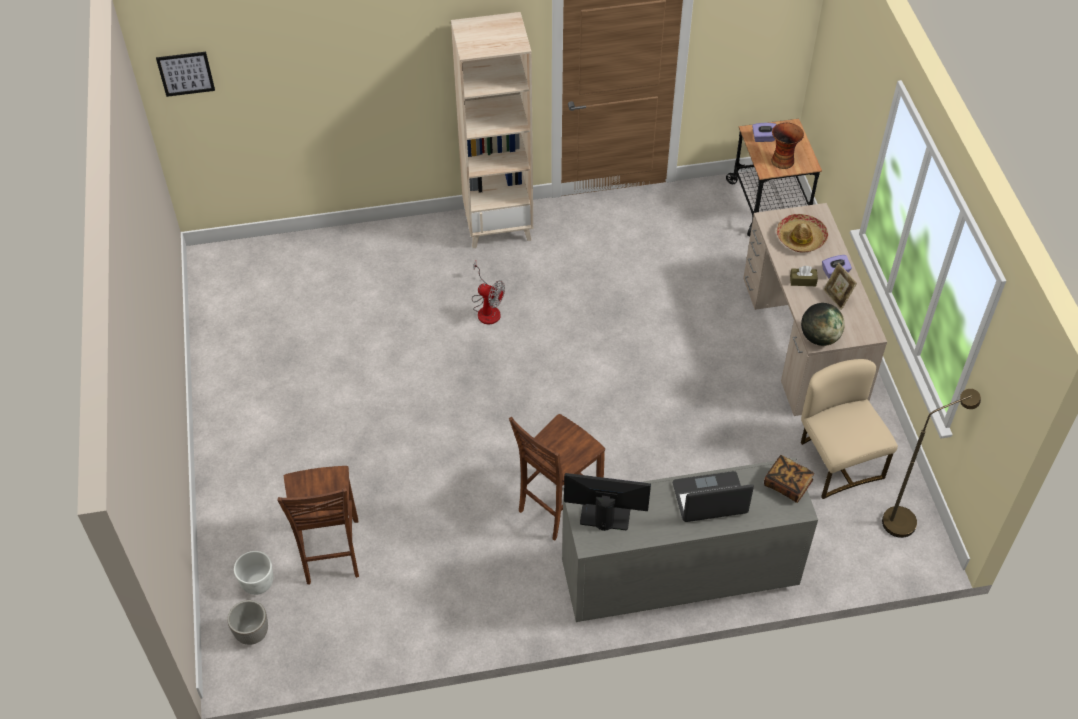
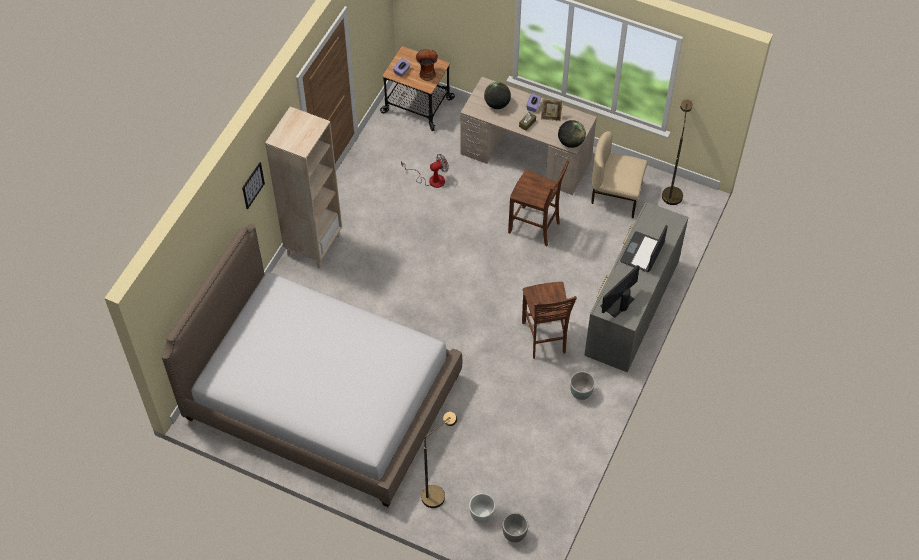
camera: 55 degrees left, 5 degrees up
picture [156,52,215,97] -> picture moved to [242,162,265,209]
brown chair [277,466,359,585] -> brown chair moved to [508,160,569,246]
fan [472,261,505,324] -> fan moved to [401,154,449,188]
book [764,455,814,503] -> none
hat [777,214,828,253] -> globe [484,82,511,109]
none -> bed [161,223,462,507]
none -> brown floor lamp [421,412,457,508]
none -> grey planter [570,371,595,400]

